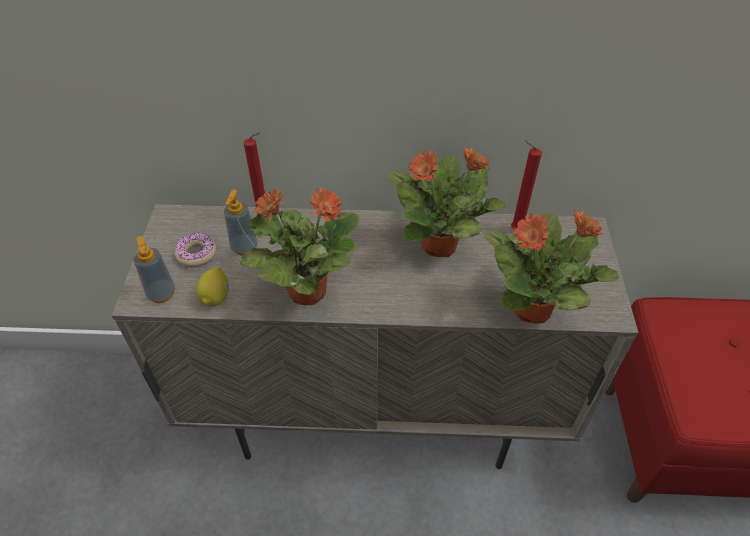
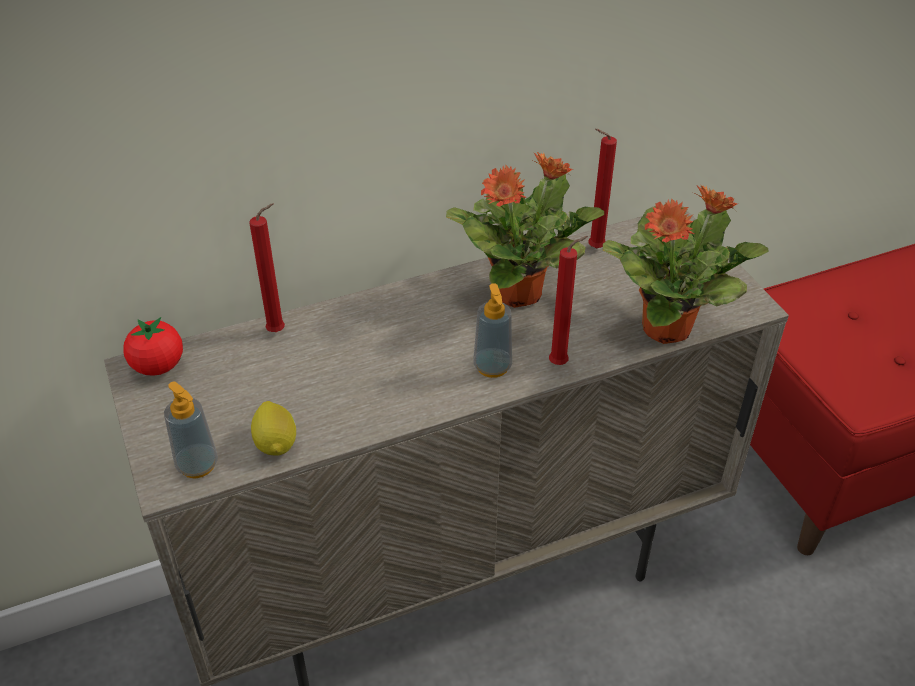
camera: 25 degrees left, 5 degrees down
donut [175,233,216,267] -> none
soap dispenser [224,189,258,255] -> soap dispenser moved to [473,283,512,378]
potted plant [240,187,360,305] -> none
none -> tomato [123,317,183,376]
none -> red candle [549,236,588,365]

